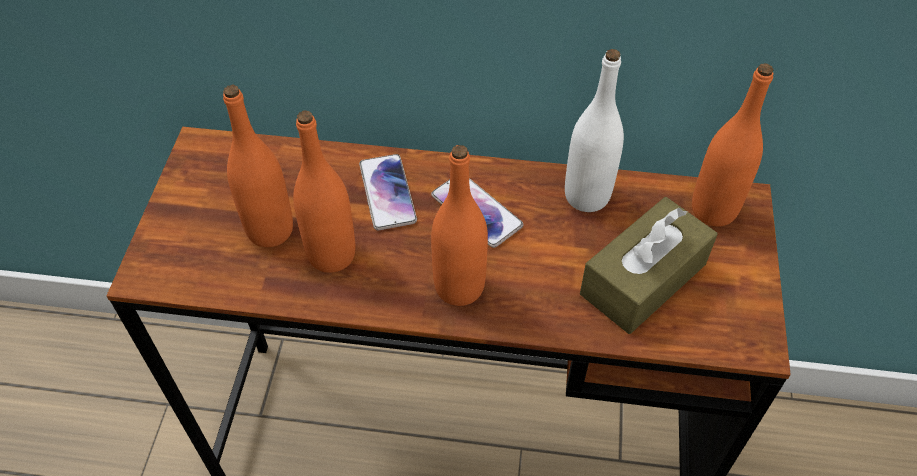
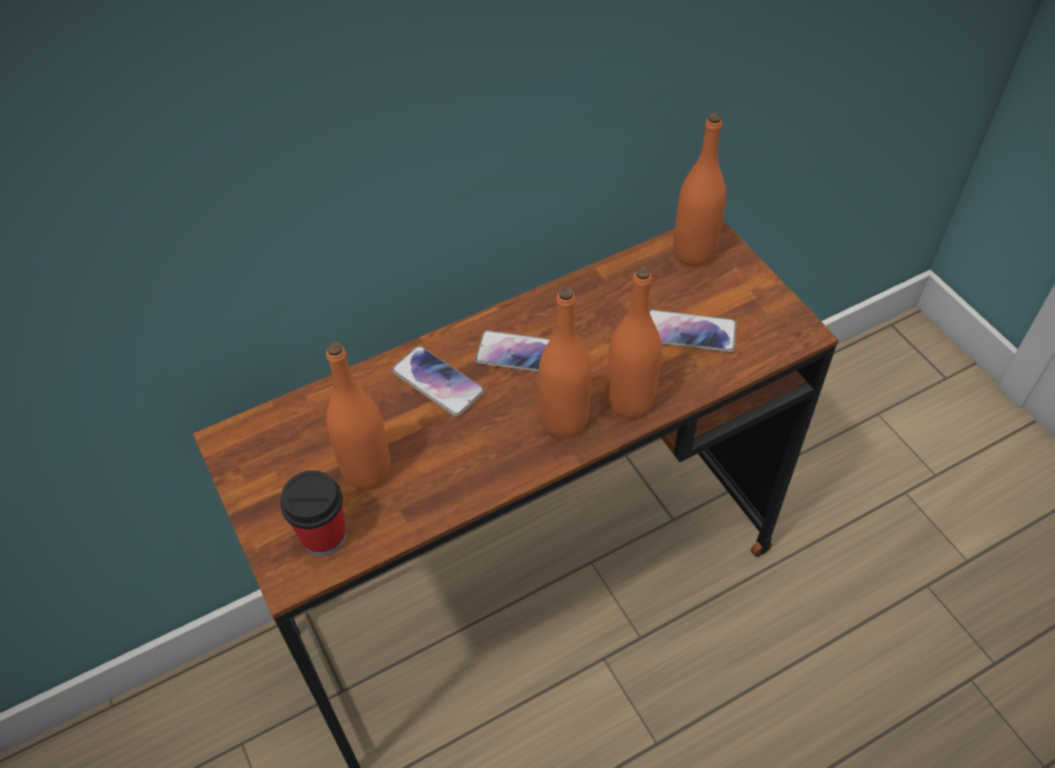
camera: 35 degrees left, 0 degrees up
orange bottle [293,110,355,273] -> orange bottle moved to [607,267,662,418]
white bottle [565,49,624,212] -> none
brown tissue box [580,197,718,334] -> phone [649,310,737,352]
none -> cup [280,470,346,556]

